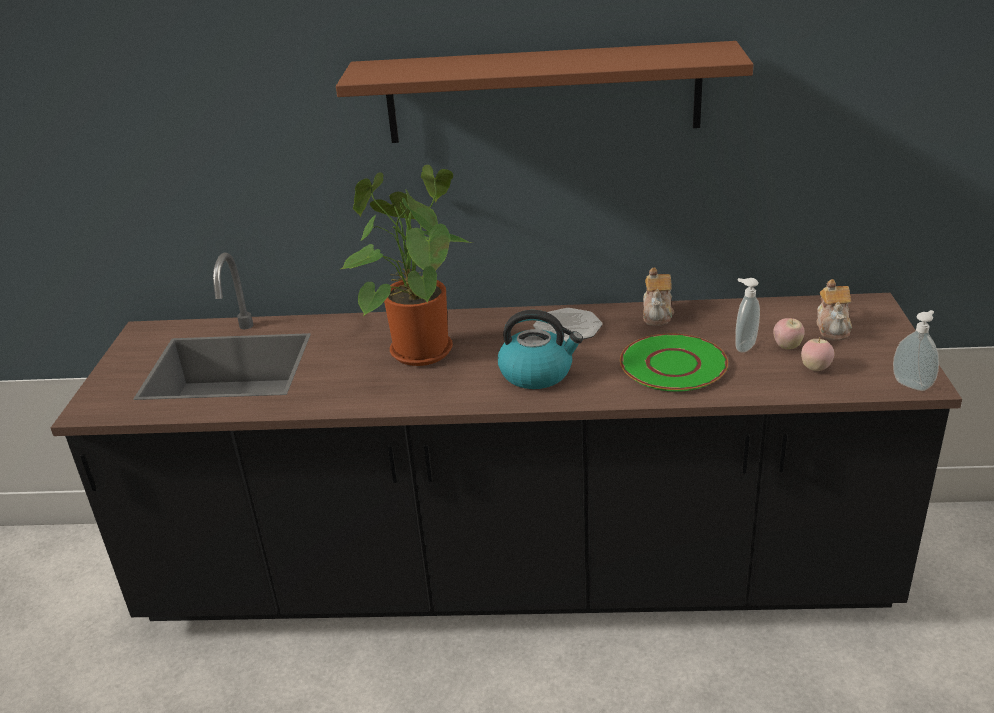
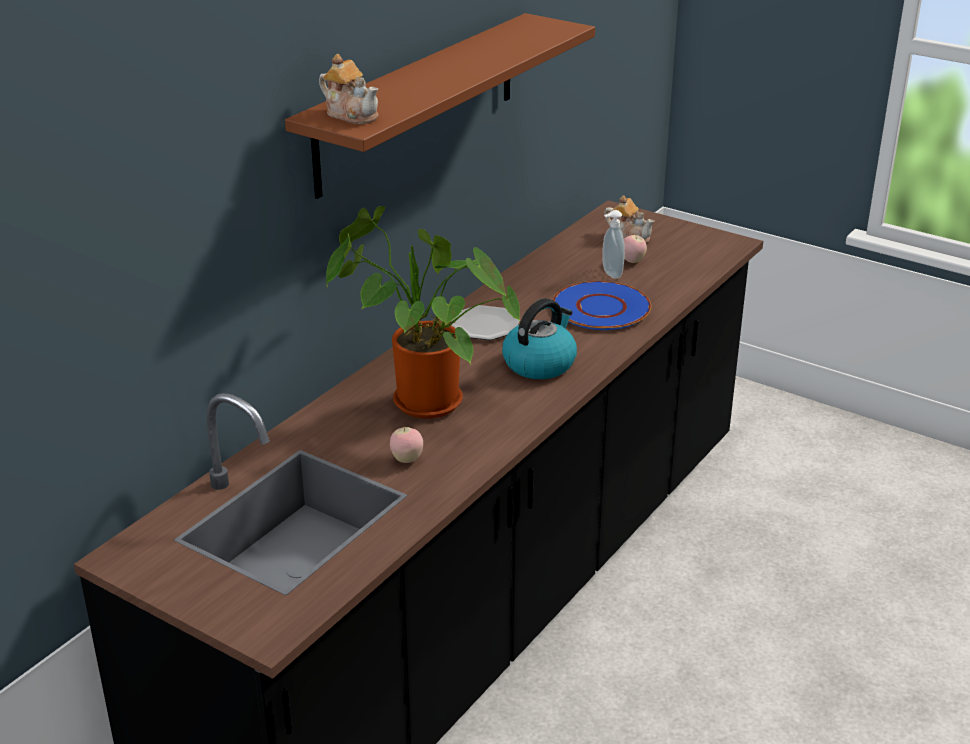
camera: 60 degrees left, 0 degrees up
green plate [620,334,728,392] -> blue plate [553,281,651,330]
teapot [643,267,674,326] -> teapot moved to [319,54,378,124]
apple [801,338,835,371] -> apple moved to [390,427,423,463]
soap dispenser [893,310,939,391] -> none

